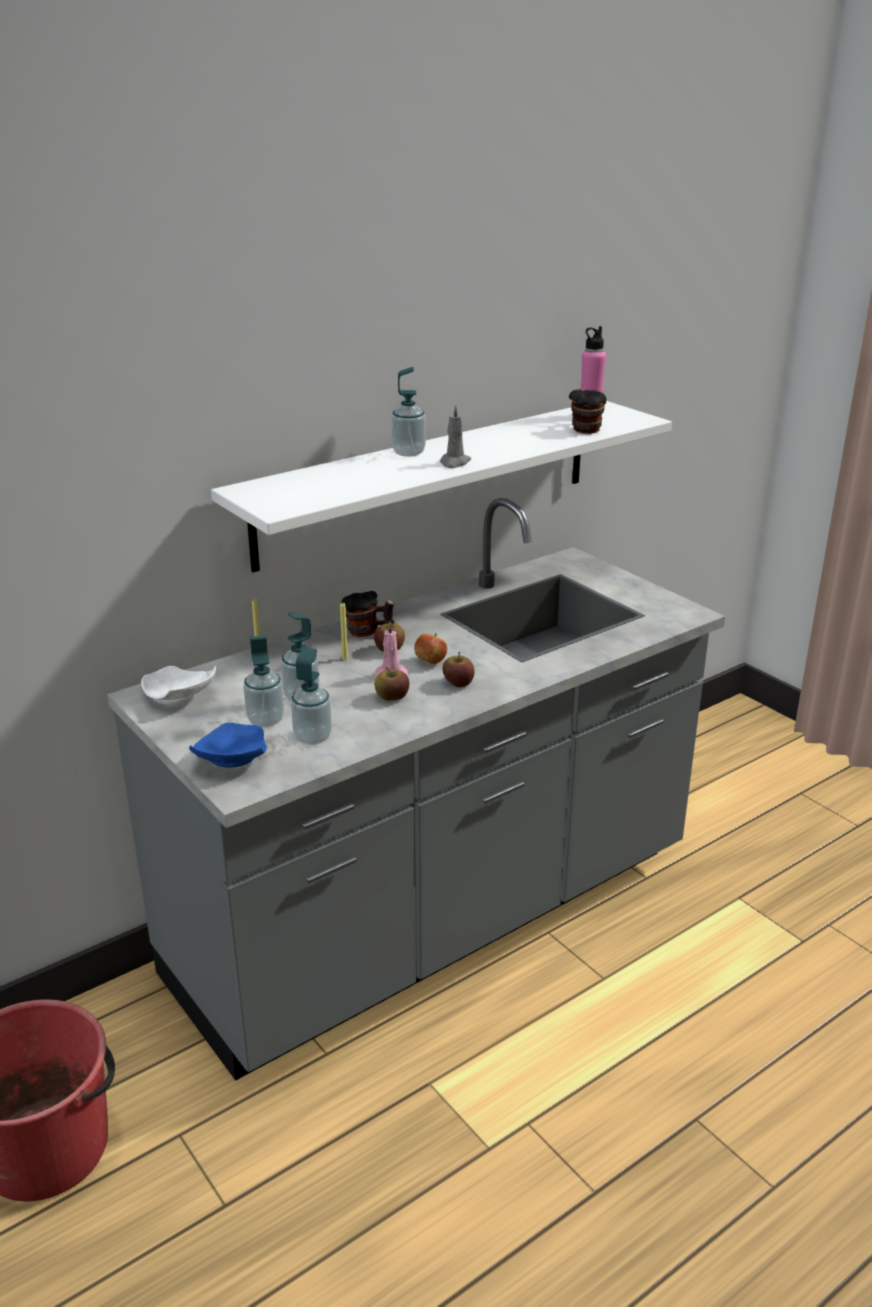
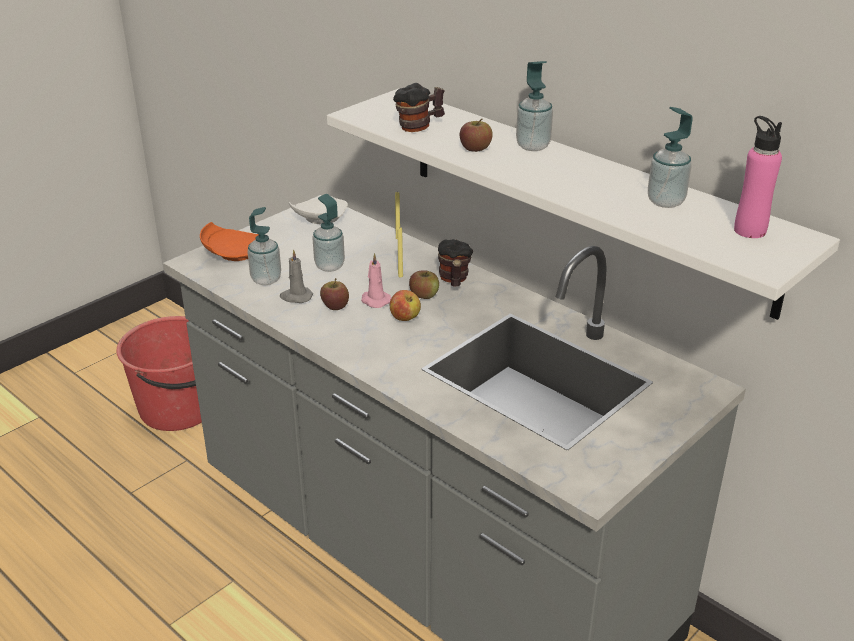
camera: 80 degrees right, 5 degrees up
blue plate [189,722,267,768] -> orange plate [200,222,258,261]
soap dispenser [243,635,284,727] -> soap dispenser moved to [648,107,693,208]
grey candle [440,404,471,468] -> grey candle moved to [280,249,313,303]
apple [443,652,475,687] -> apple moved to [460,118,493,152]
mug [569,389,606,434] -> mug moved to [393,83,445,132]

